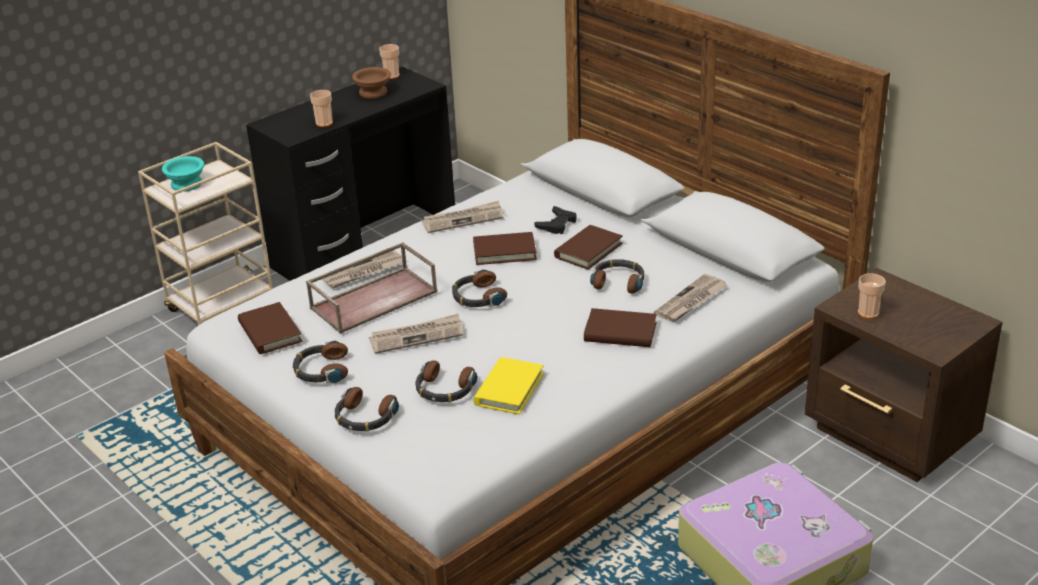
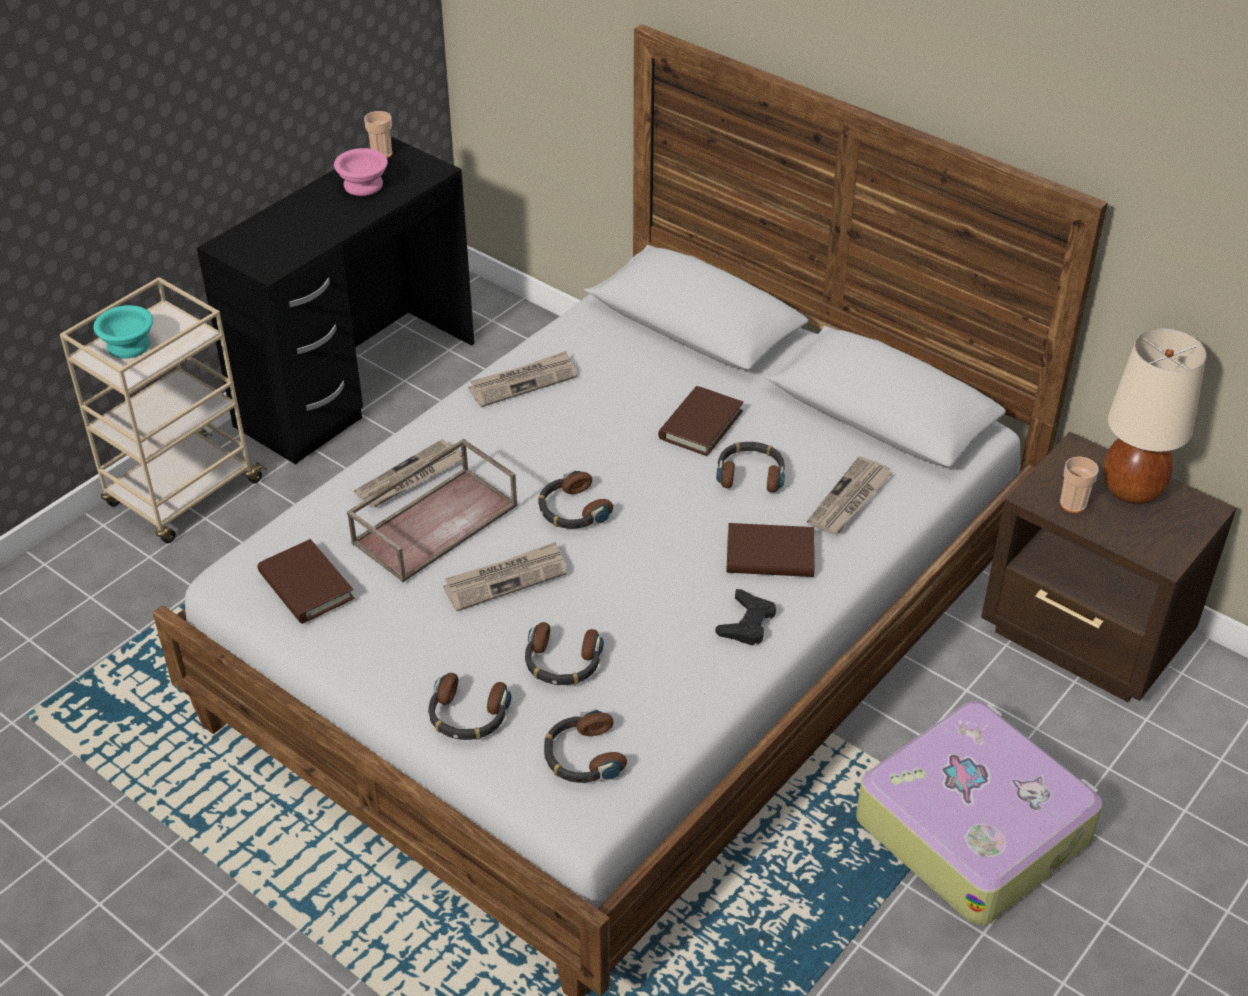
camera: 10 degrees left, 10 degrees up
headphones [293,340,348,384] -> headphones moved to [544,709,627,783]
cup [310,90,333,127] -> none
brown bowl [352,67,391,99] -> pink bowl [334,148,388,196]
brown book [473,232,537,265] -> none
yellow book [473,357,544,414] -> none
black game controller [535,206,577,234] -> black game controller moved to [716,589,776,645]
none -> beige table lamp [1103,329,1207,504]

